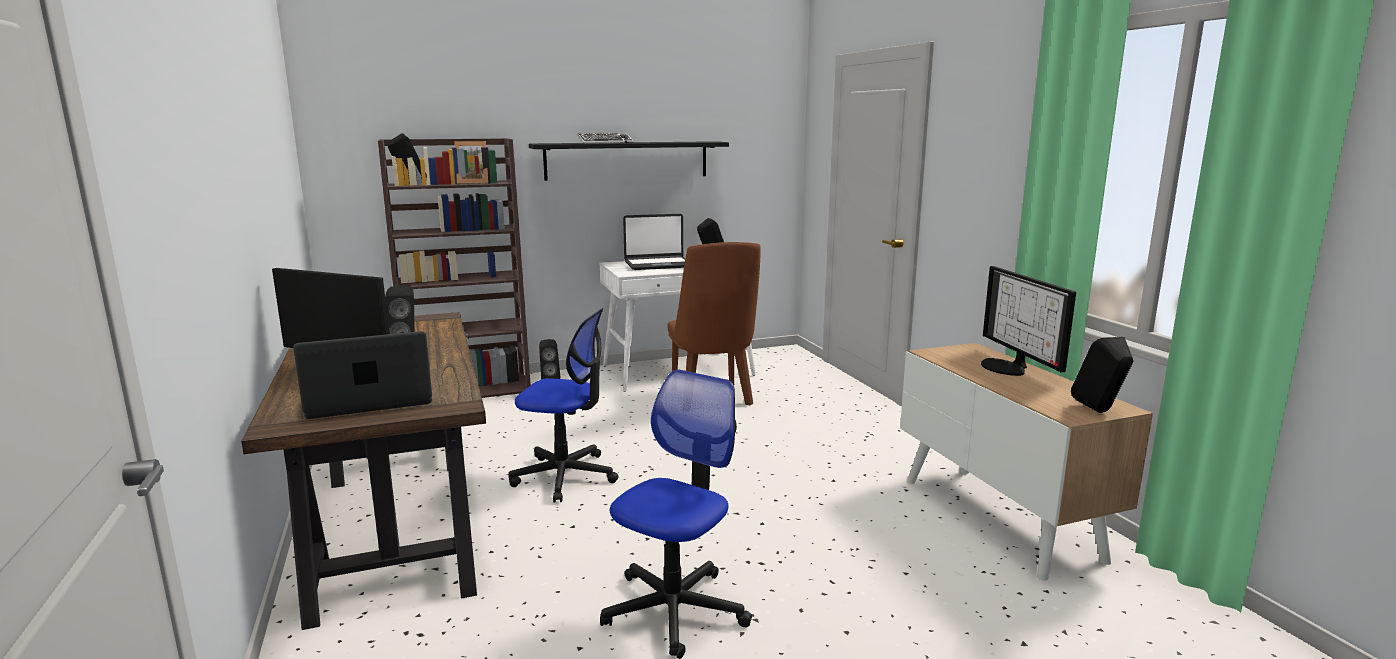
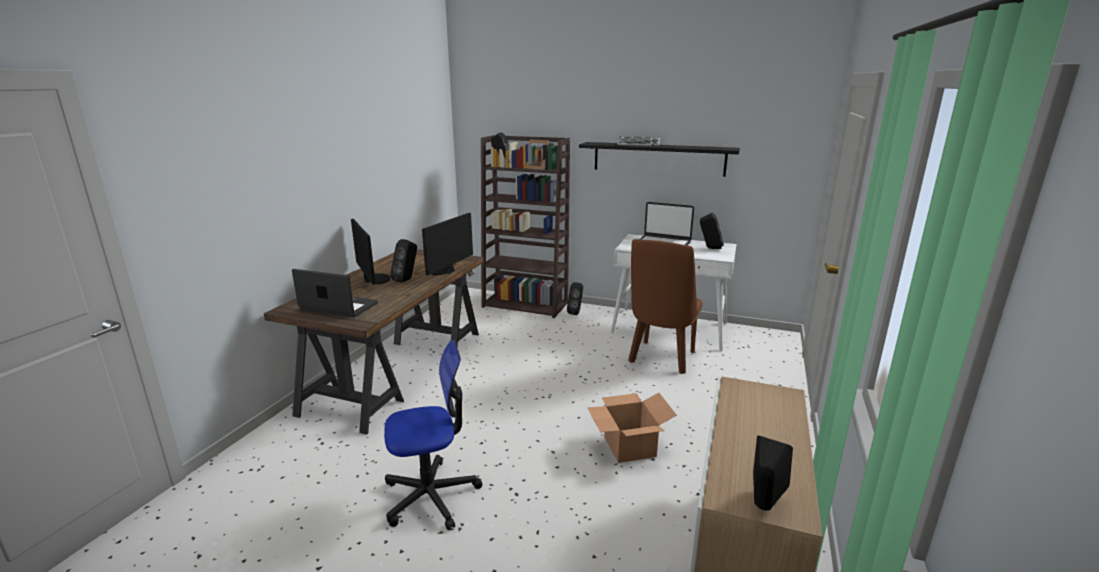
camera: 40 degrees right, 5 degrees up
office chair [509,308,619,503] -> none
monitor [981,266,1076,376] -> monitor moved to [422,213,473,275]
none -> cardboard box [587,393,677,463]

